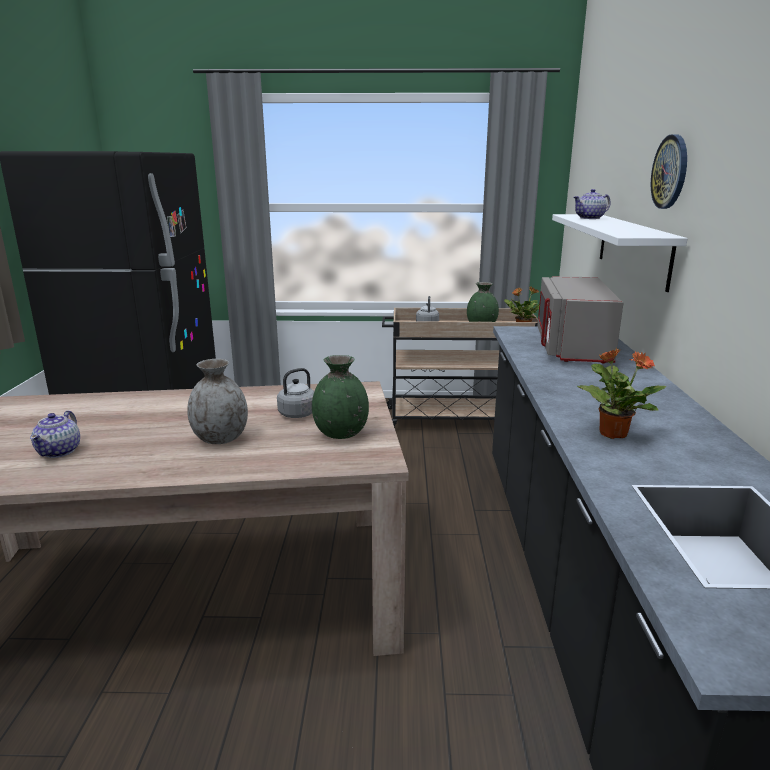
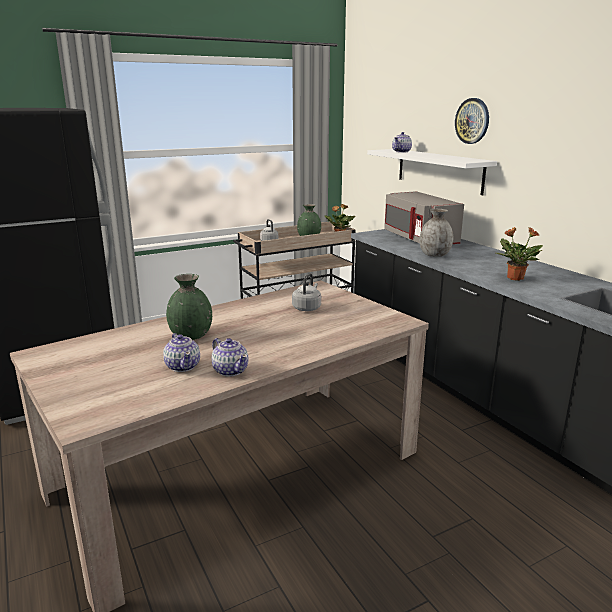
camera: 30 degrees left, 0 degrees up
grey vase [187,359,248,444] -> grey vase moved to [420,209,453,257]
green vase [312,355,369,439] -> green vase moved to [166,274,212,340]
none -> teapot [212,338,248,377]

